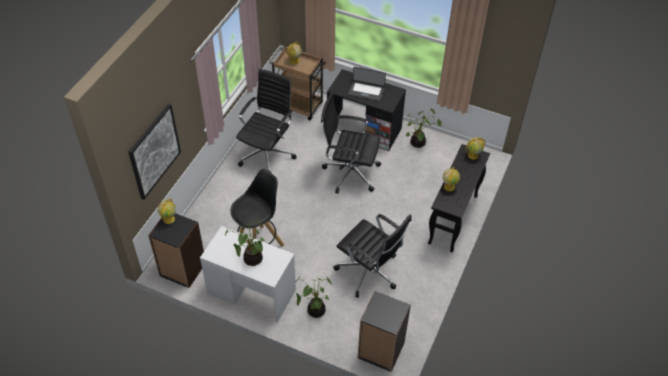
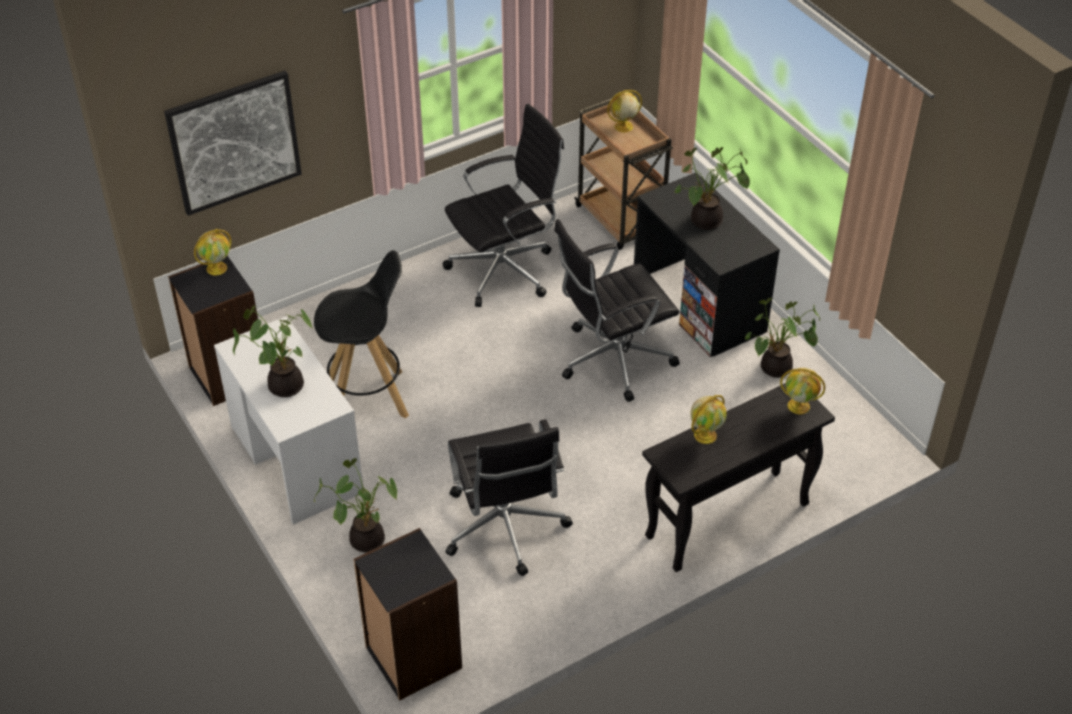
camera: 35 degrees right, 5 degrees down
black office chair [321,93,381,193] -> black office chair turned 75 degrees counterclockwise [554,219,680,402]
laptop [348,67,386,101] -> potted plant [675,147,750,230]

